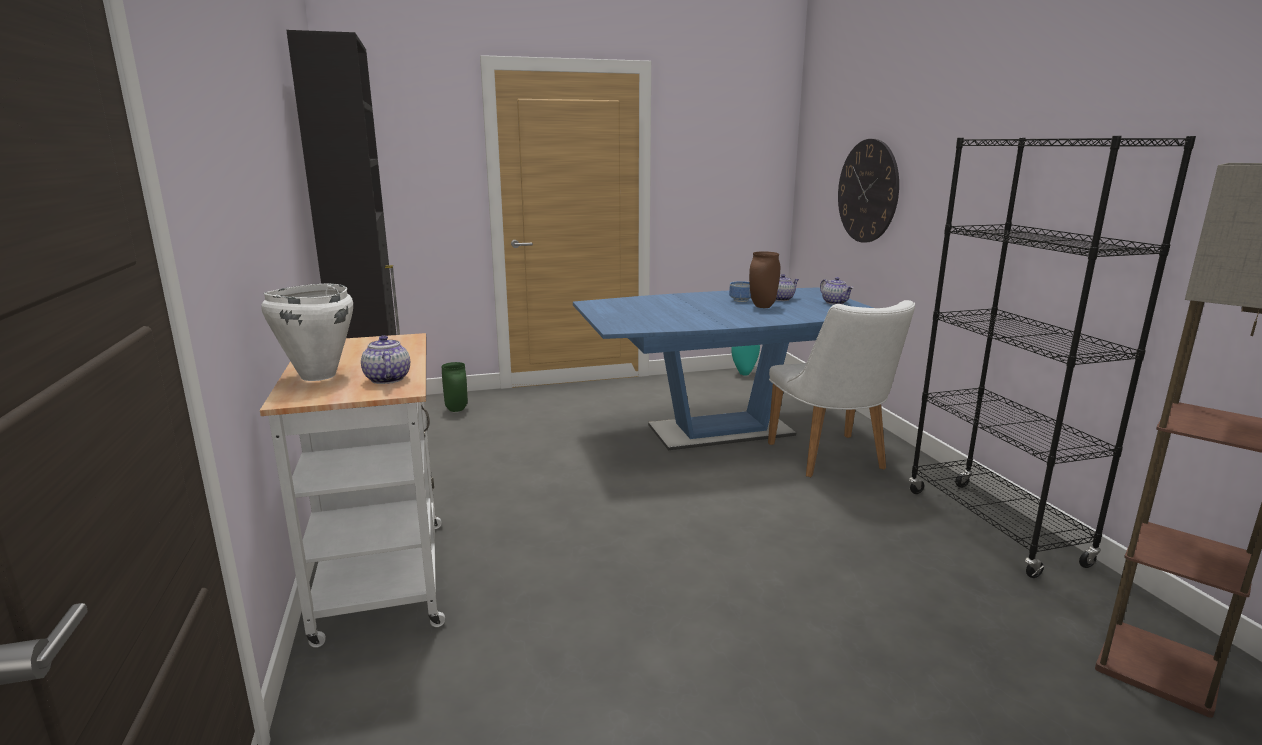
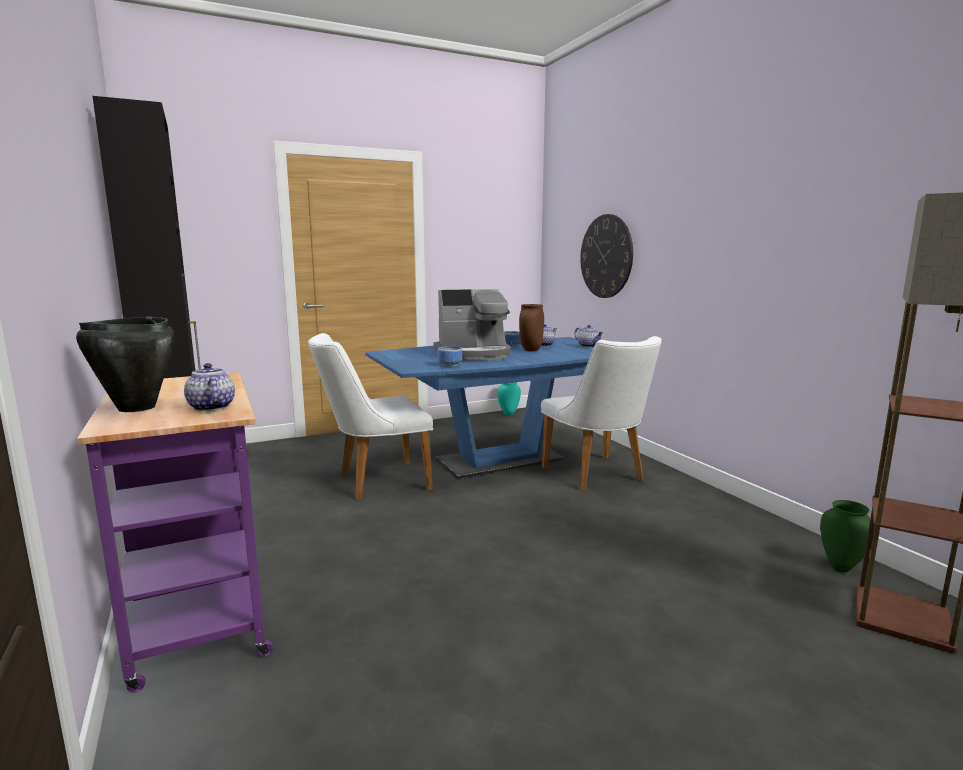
camera: 10 degrees left, 5 degrees down
white cart [260,333,445,648] -> purple cart [77,372,273,692]
white cooking pot [261,283,353,381] -> black cooking pot [76,317,174,412]
green vase [442,362,468,412] -> green vase moved to [820,500,875,572]
black bookcase [909,136,1196,578] -> none
none -> white chair [308,333,433,501]
none -> coffee machine [433,289,511,361]
none -> bowl [438,346,462,367]

